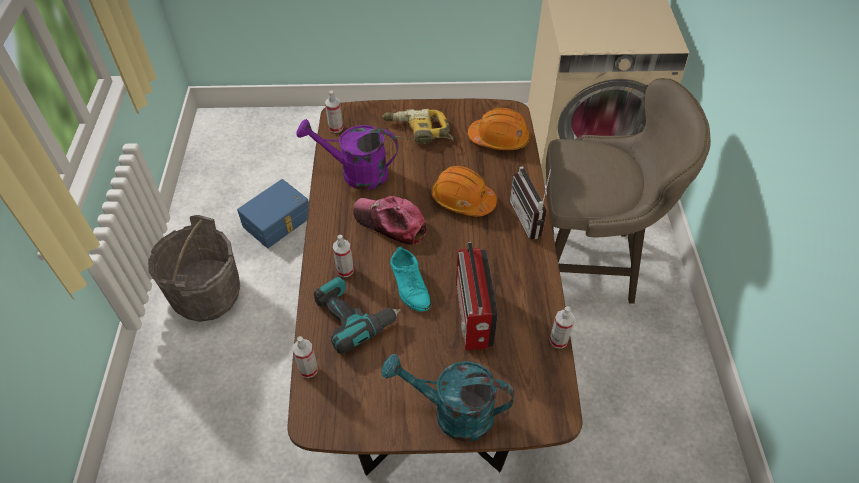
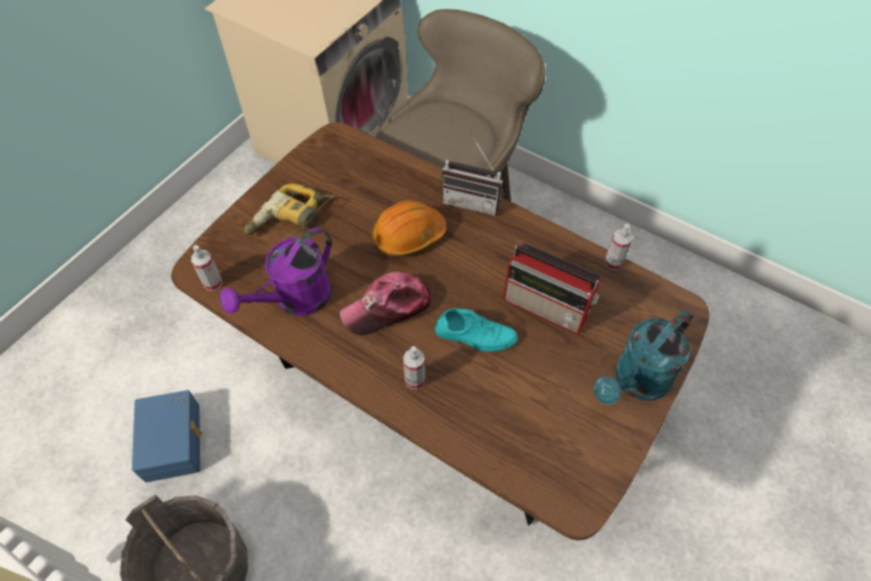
camera: 55 degrees left, 5 degrees up
spray bottle [293,336,318,378] -> none
power drill [314,277,401,354] -> none
orange hard hat [468,108,530,150] -> none

